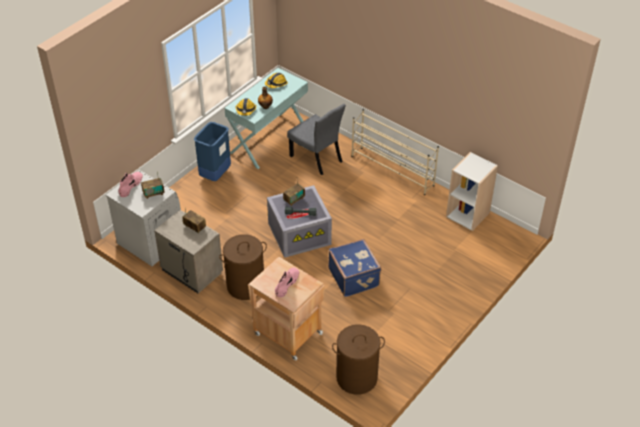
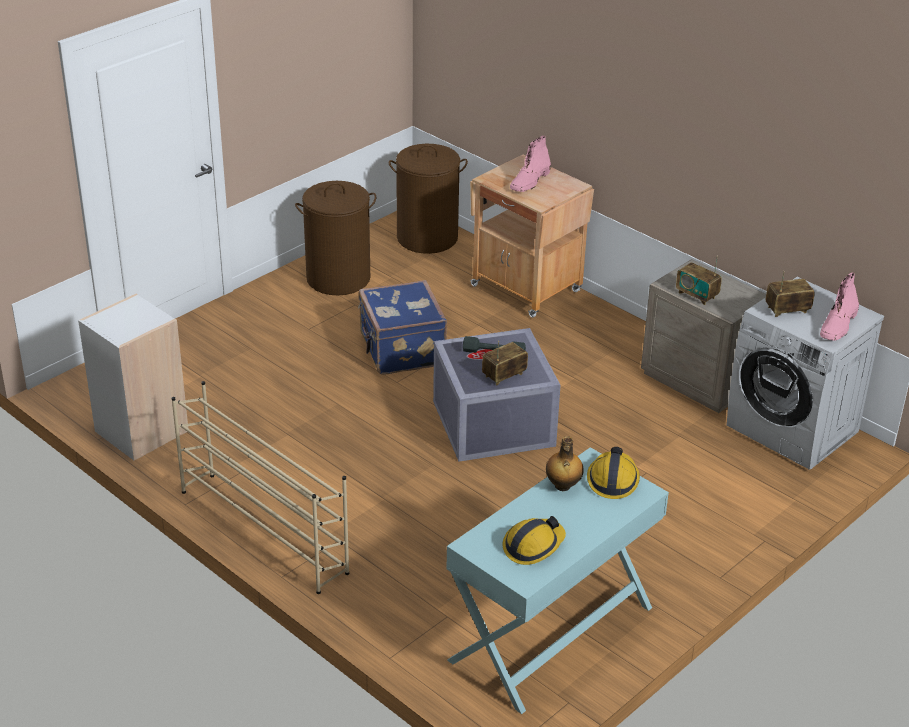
camera: 175 degrees left, 10 degrees down
blue trash can [194,122,231,181] -> none
brown laundry basket [219,234,267,300] -> brown laundry basket moved to [295,181,376,295]
grey chair [287,104,346,175] -> none

